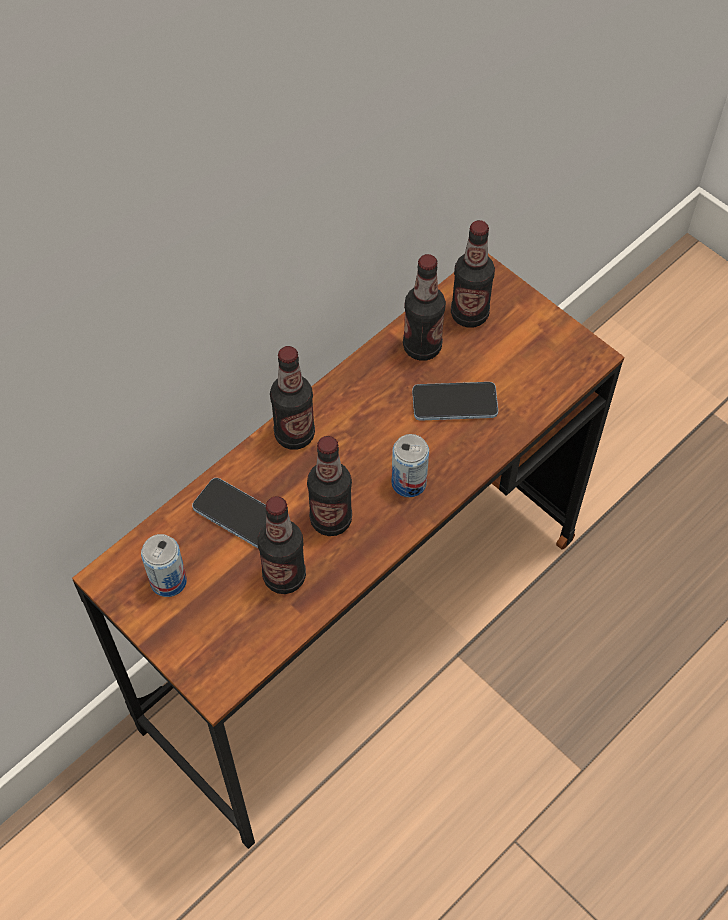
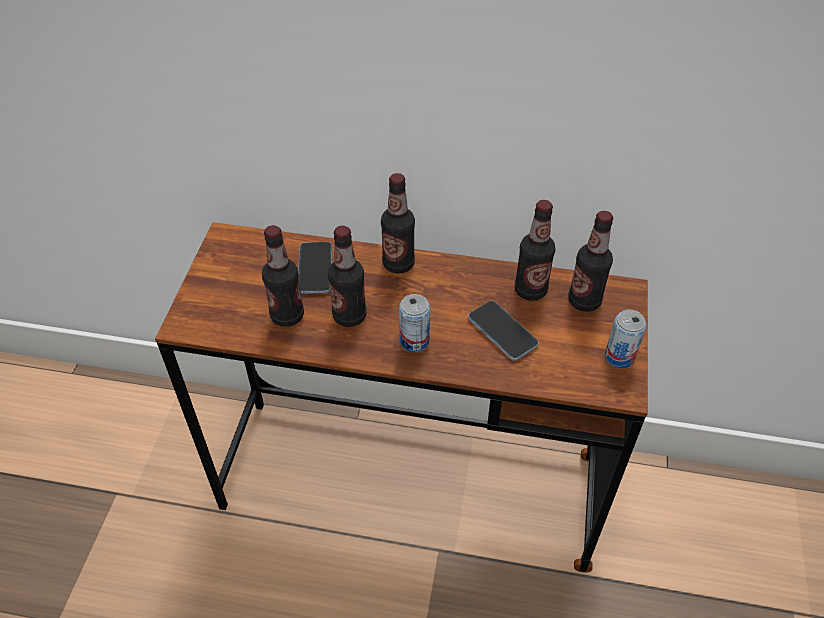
camera: 55 degrees right, 10 degrees down
can [141,534,187,597] -> can moved to [605,309,646,368]

